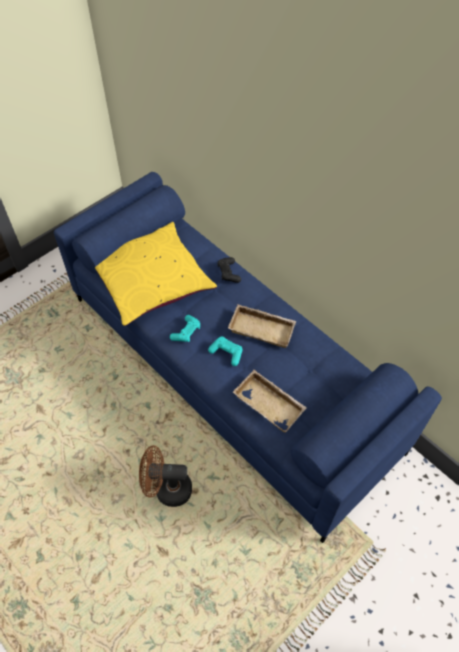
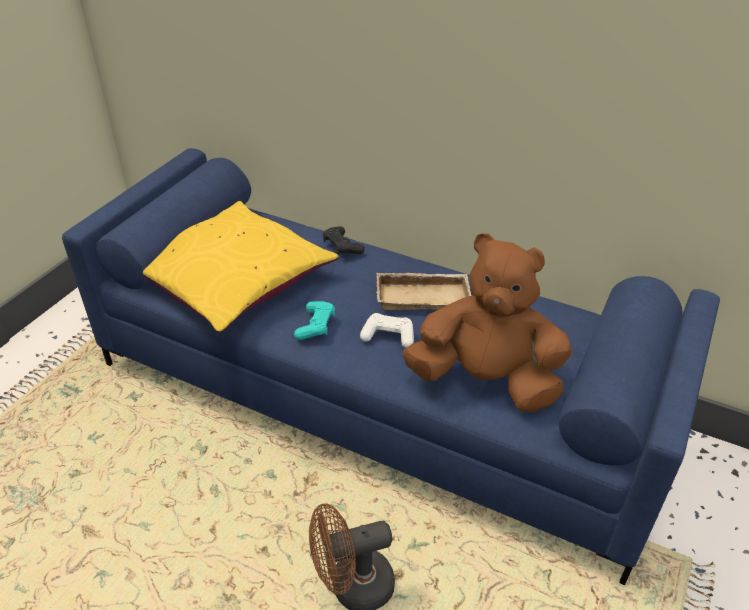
camera: 20 degrees left, 15 degrees down
turquoise game controller [208,337,242,366] -> white game controller [360,313,414,348]
beige tray [233,370,307,432] -> brown plush toy [402,233,572,412]

